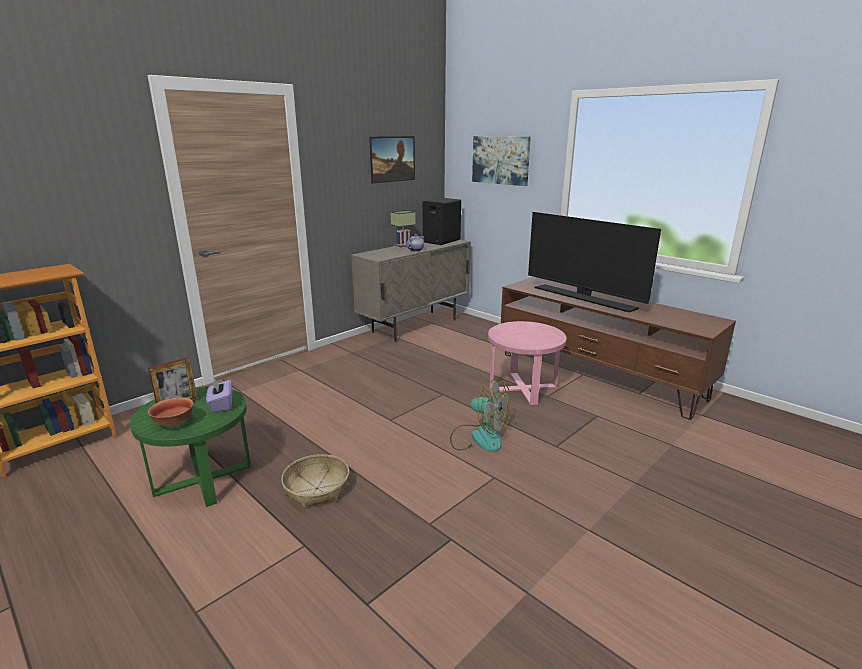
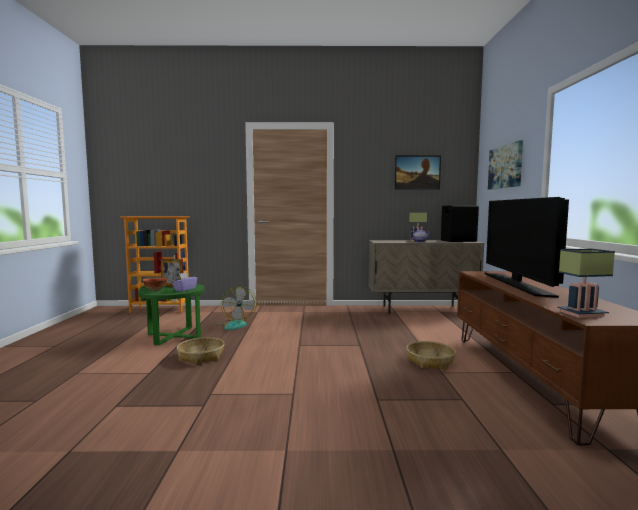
camera: 45 degrees right, 15 degrees down
fan [450,378,511,452] -> fan moved to [215,286,257,330]
pink side table [488,321,567,405] -> basket [406,341,456,369]
none -> table lamp [557,249,615,318]

